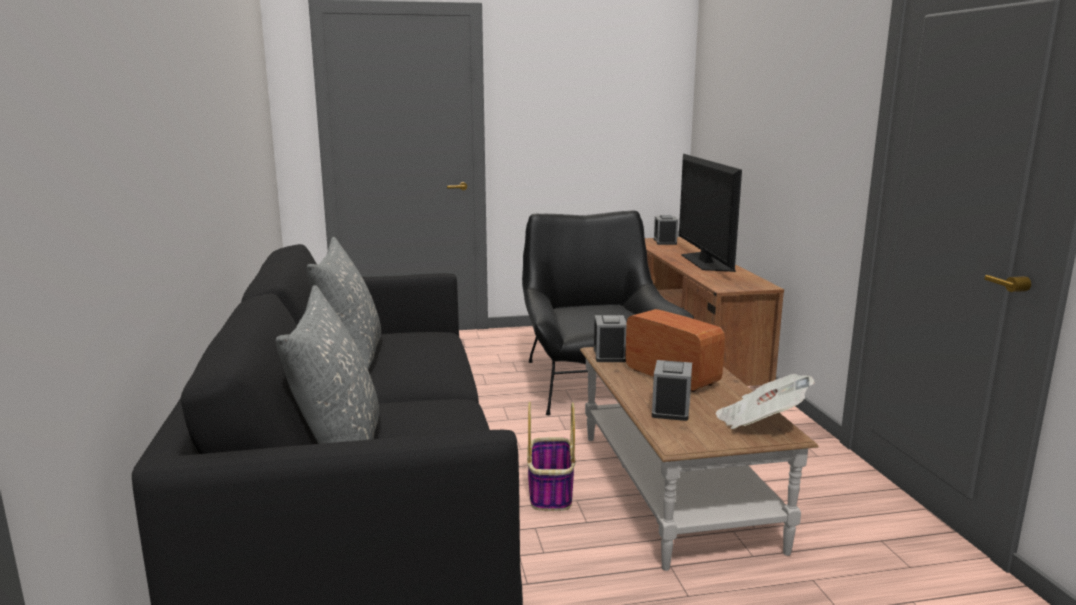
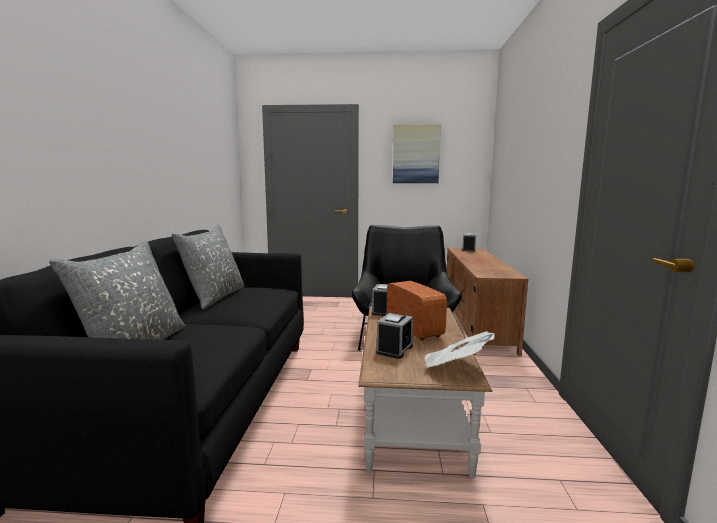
camera: 15 degrees right, 5 degrees down
basket [527,402,576,511] -> none
television [679,154,742,272] -> none
none -> picture [393,124,441,183]

